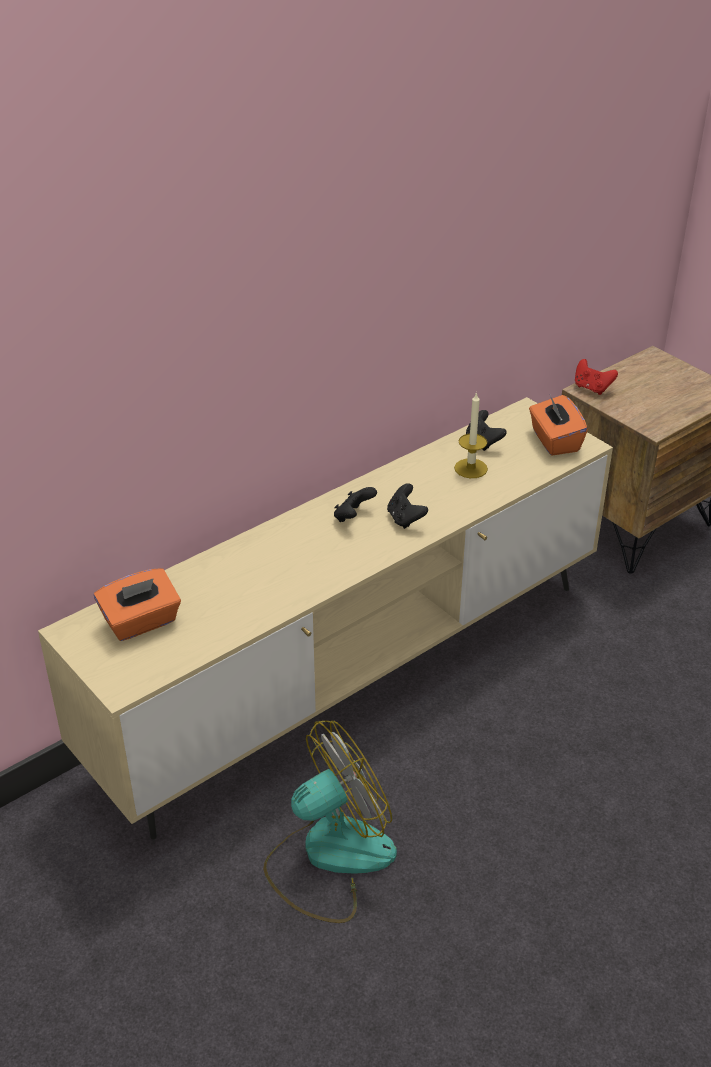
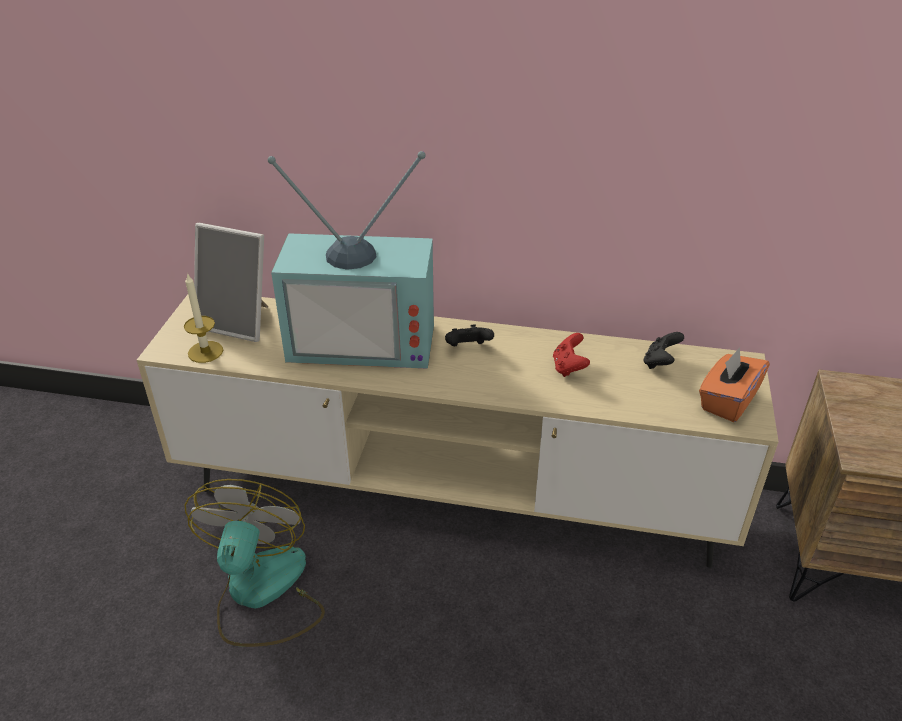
camera: 50 degrees right, 0 degrees up
orange tissue box [94,568,181,641] -> picture frame [194,223,268,342]
fan [263,721,397,923] -> fan turned 105 degrees counterclockwise [185,479,325,647]
black game controller [387,483,428,529] -> none
candle [454,392,488,478] -> candle moved to [184,273,223,363]
red game controller [575,359,618,395] -> red game controller moved to [553,333,590,377]
none -> television [267,151,434,369]

